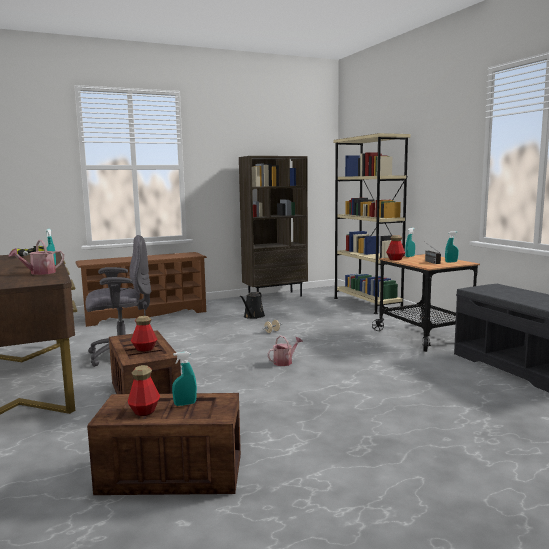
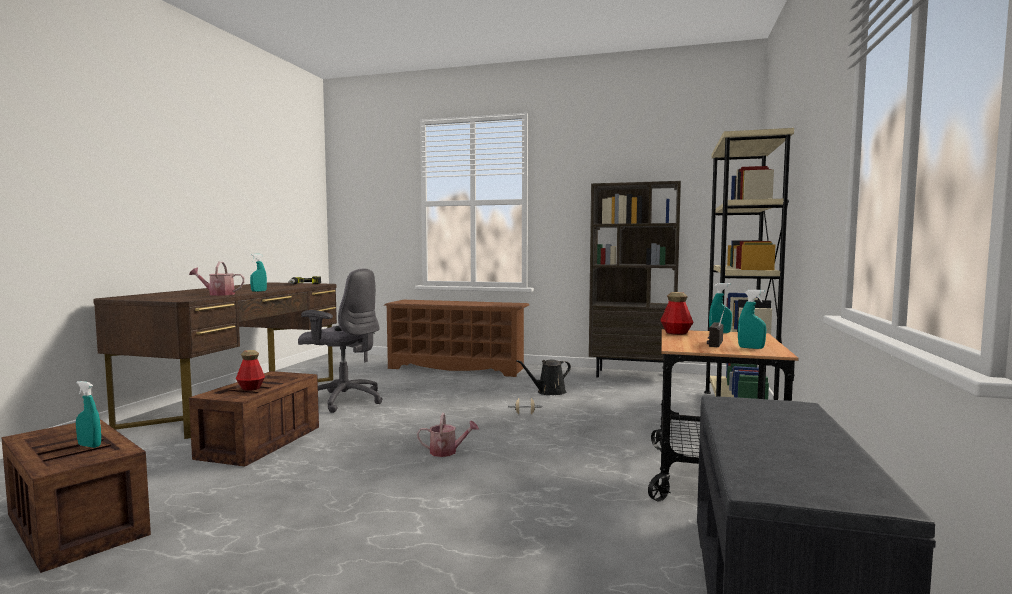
camera: 40 degrees right, 5 degrees down
bottle [128,365,160,416] -> none

